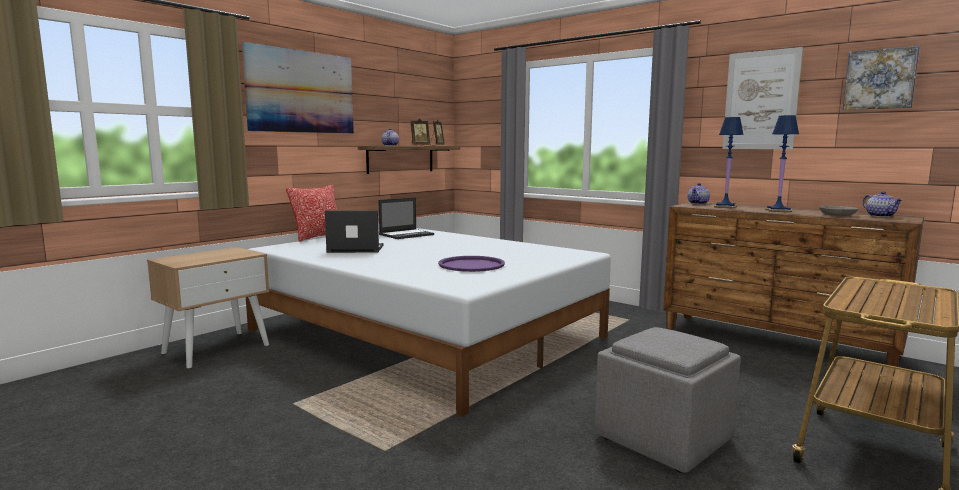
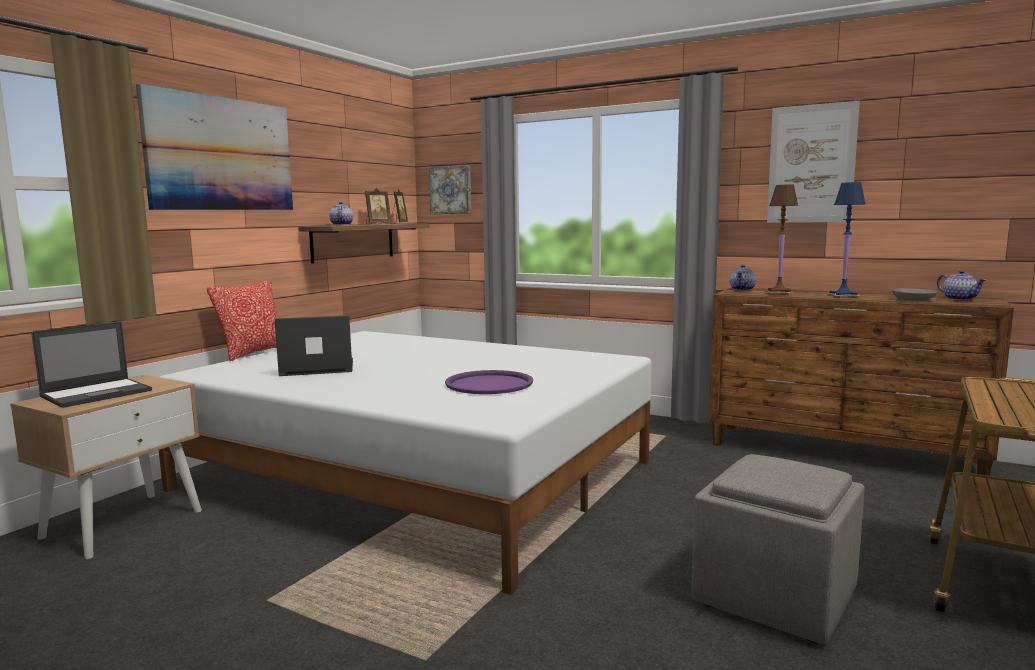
camera: 10 degrees left, 0 degrees up
laptop [378,198,434,239] -> laptop moved to [31,322,152,408]
blue table lamp [714,117,744,209] -> brown table lamp [766,185,799,295]
picture [843,46,920,110] -> picture moved to [429,165,471,214]

